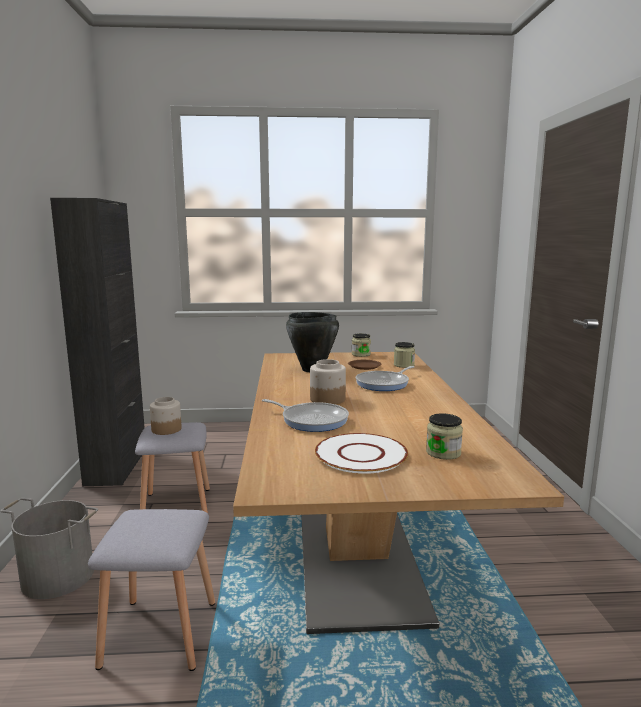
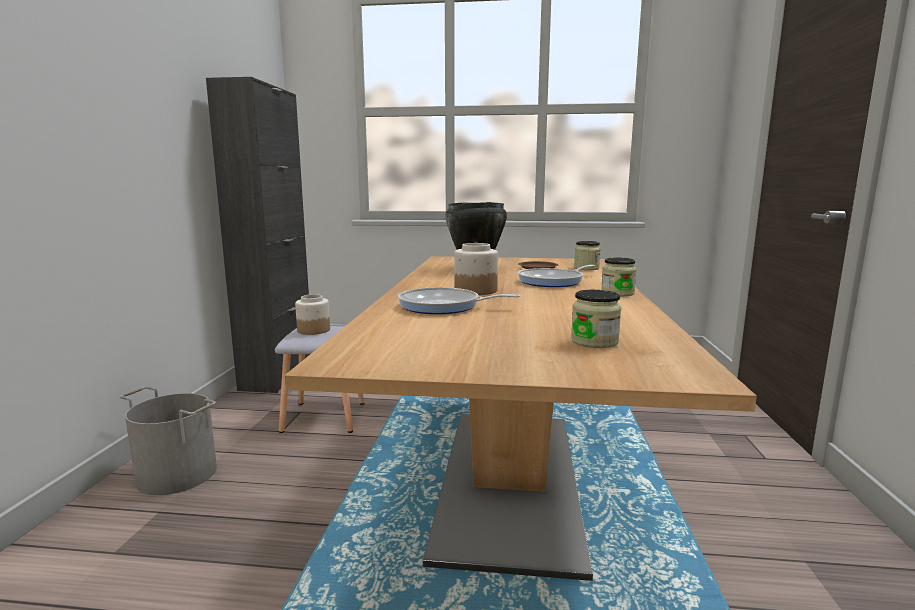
camera: 10 degrees right, 0 degrees up
grey stool [88,509,215,671] -> none
frying pan [262,399,349,432] -> frying pan turned 150 degrees clockwise [398,287,520,314]
white plate [315,433,408,474] -> none
jar [352,333,371,357] -> jar moved to [601,258,636,296]

